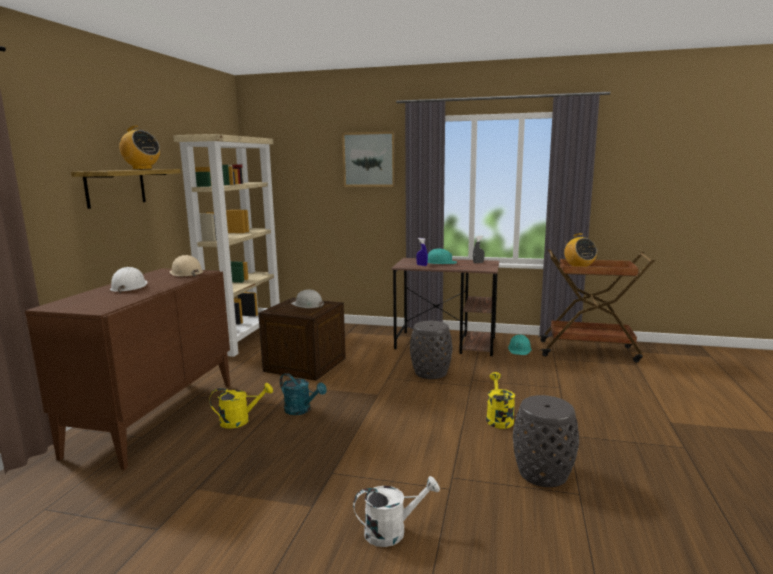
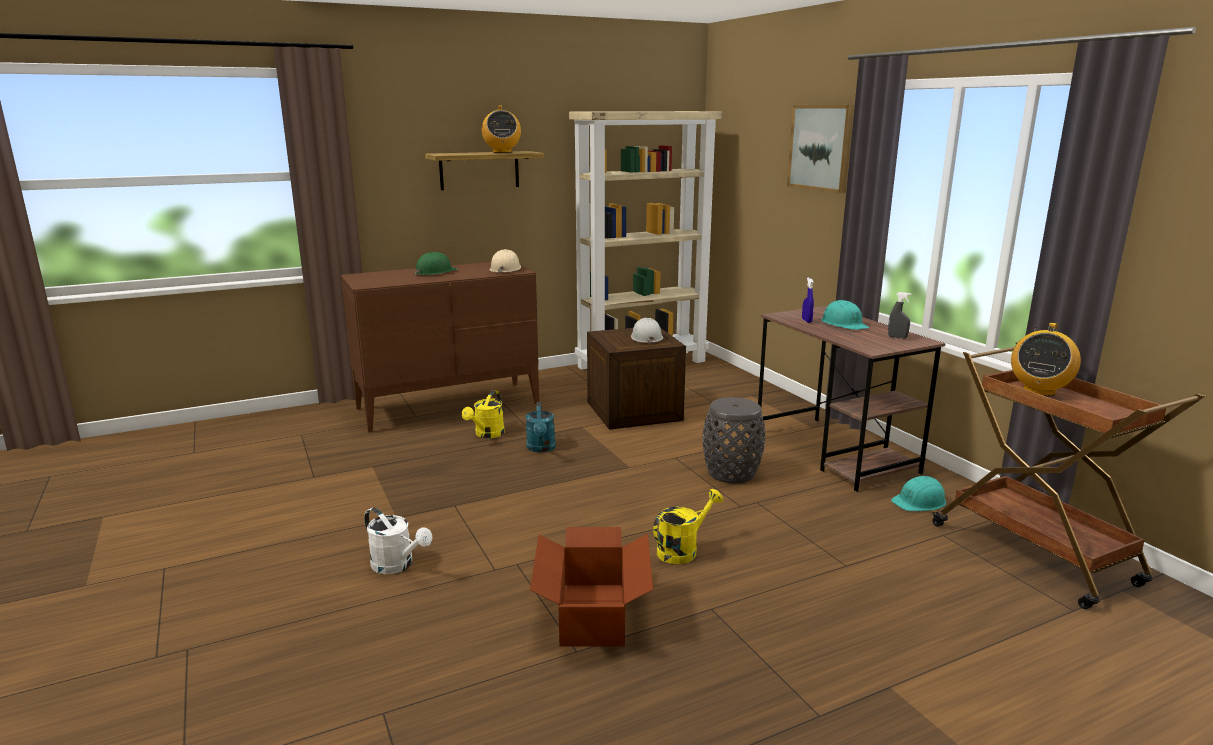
camera: 50 degrees right, 5 degrees up
white hard hat [110,267,147,293] -> green hard hat [415,252,458,275]
yellow watering can [209,383,273,429] -> yellow watering can turned 75 degrees clockwise [462,390,505,438]
grey stool [513,395,579,487] -> cardboard box [530,527,653,647]

